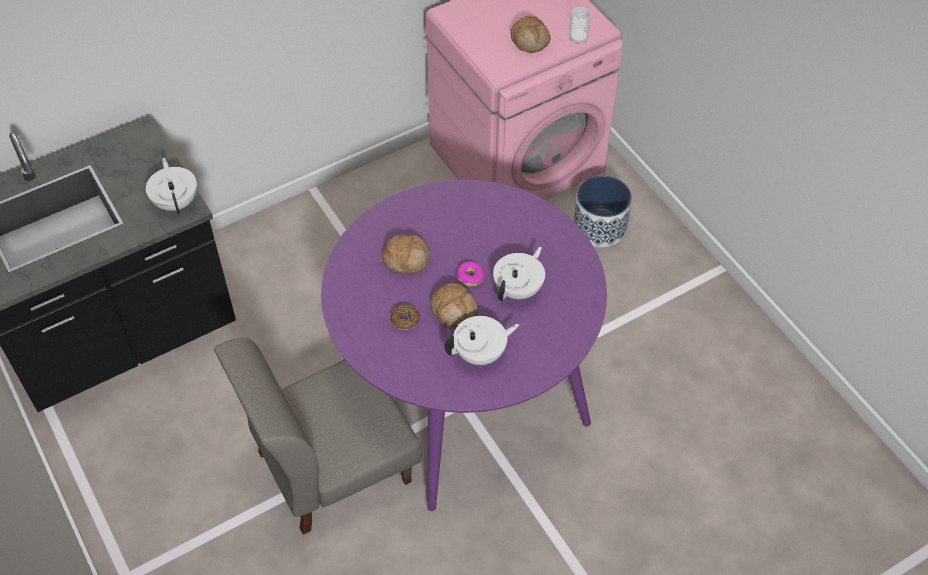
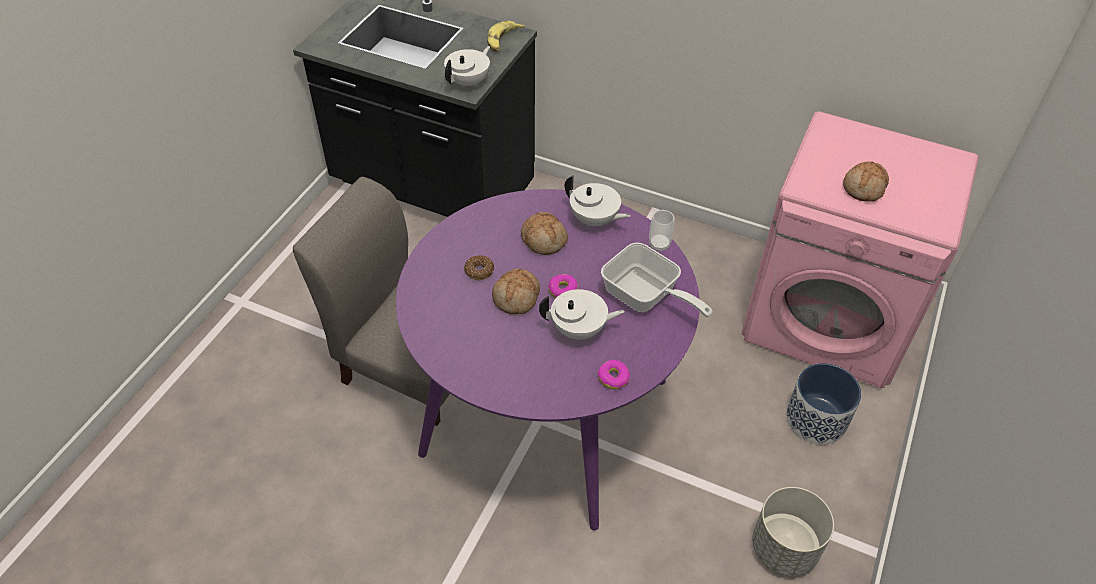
camera: 55 degrees right, 5 degrees down
white teapot [445,316,519,365] -> white teapot moved to [565,176,631,228]
cup [569,7,590,44] -> cup moved to [649,210,675,252]
none -> banana [487,21,525,52]
none -> donut [598,360,630,389]
none -> frying pan [601,243,712,317]
none -> grey planter [752,487,834,576]

